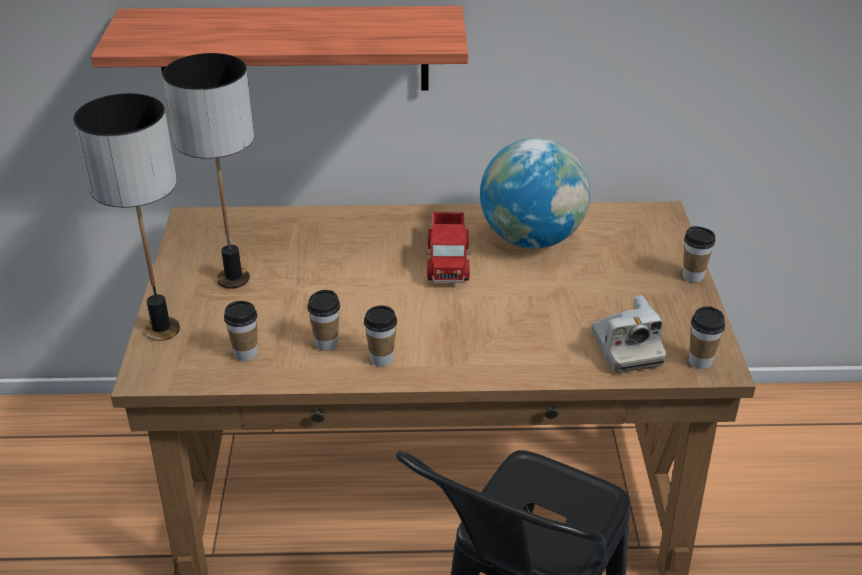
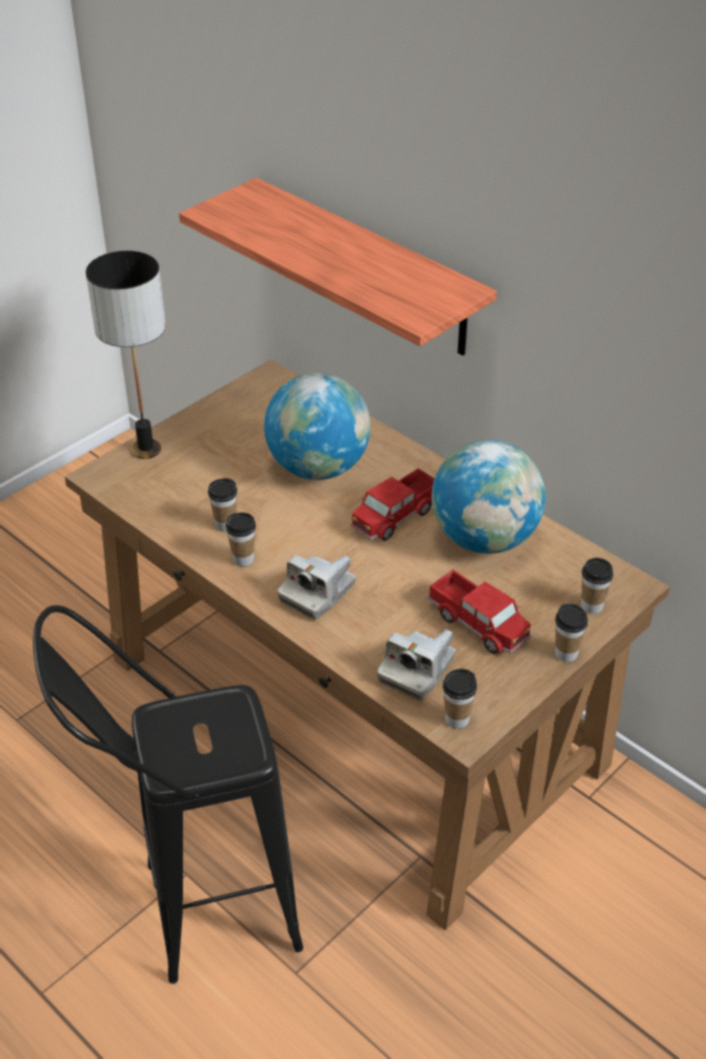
camera: 45 degrees right, 5 degrees up
table lamp [163,53,254,289] -> none
cup [224,301,258,361] -> cup moved to [581,558,613,614]
none -> globe [264,373,371,480]
none -> camera [278,555,356,620]
none -> toy truck [427,570,531,654]

